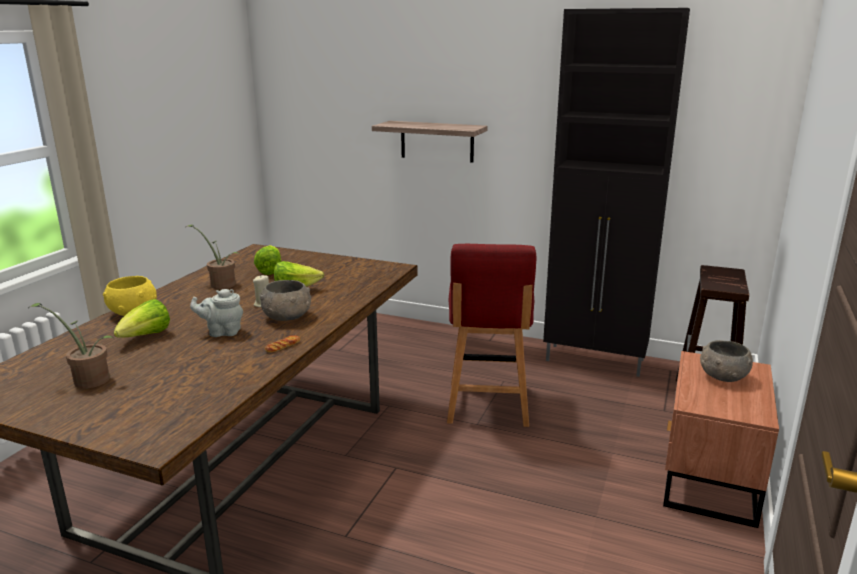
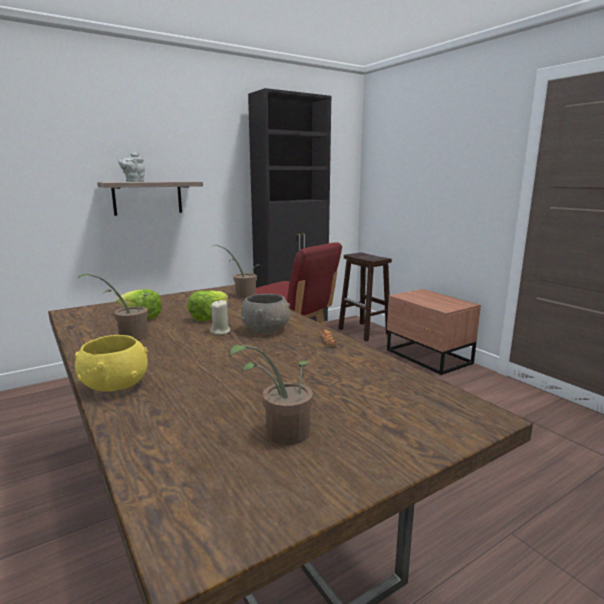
camera: 55 degrees left, 5 degrees down
lettuce [114,299,170,337] -> none
grey teapot [190,289,243,337] -> grey teapot moved to [118,153,145,182]
grey bowl [700,340,753,382] -> none
none -> potted plant [211,245,258,298]

